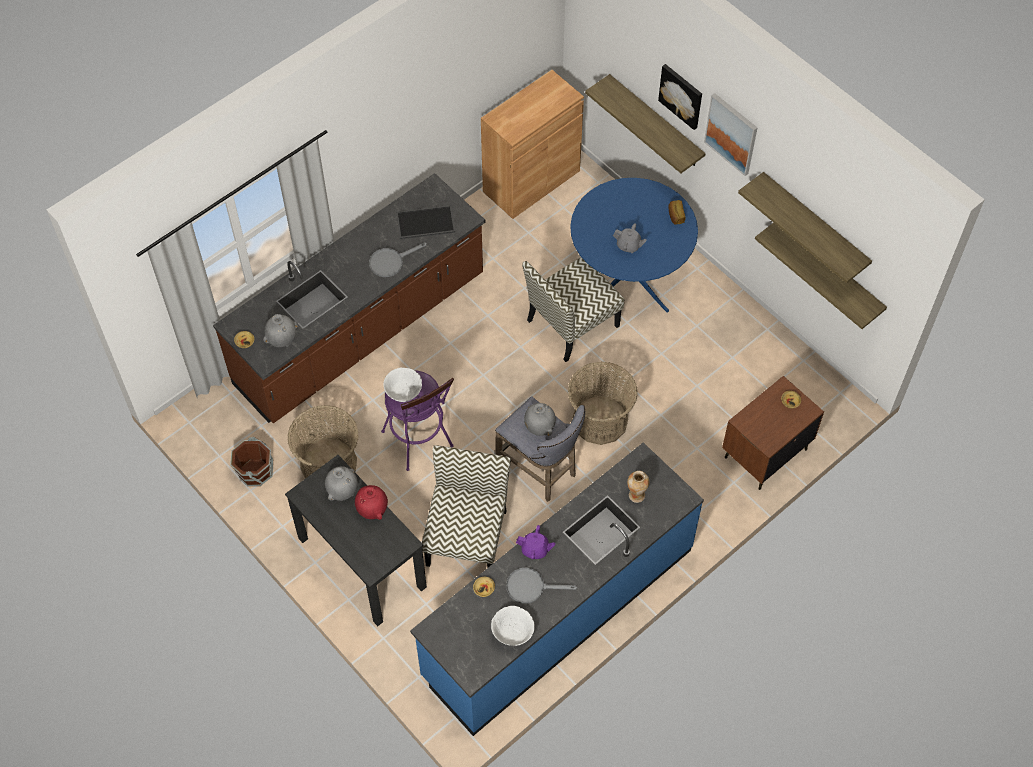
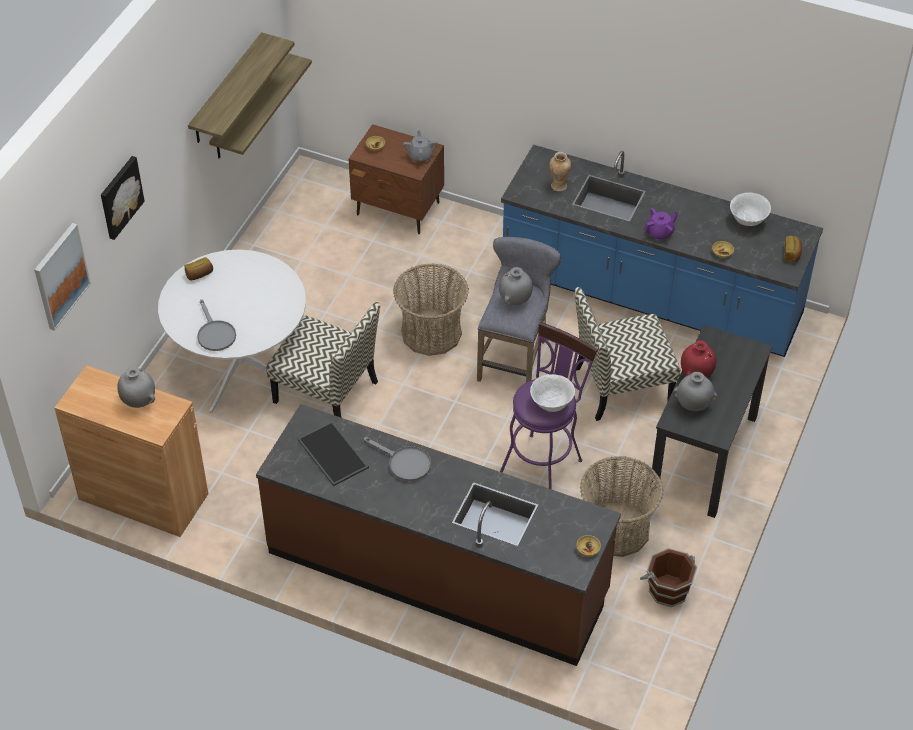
camera: 115 degrees left, 10 degrees down
grey vase [263,314,298,347] -> grey vase moved to [117,367,155,408]
grey frying pan [506,568,577,604] -> grey frying pan moved to [197,299,236,351]
purple teapot [516,525,555,559] -> purple teapot turned 75 degrees clockwise [644,208,678,241]
blue dining table [570,178,698,313] -> white dining table [158,250,306,413]
shelf [585,74,706,173] -> none
grey teapot [613,224,647,253] -> grey teapot moved to [403,130,437,162]
picture [704,93,758,176] -> picture moved to [34,223,91,331]
none -> bread [784,236,802,262]

